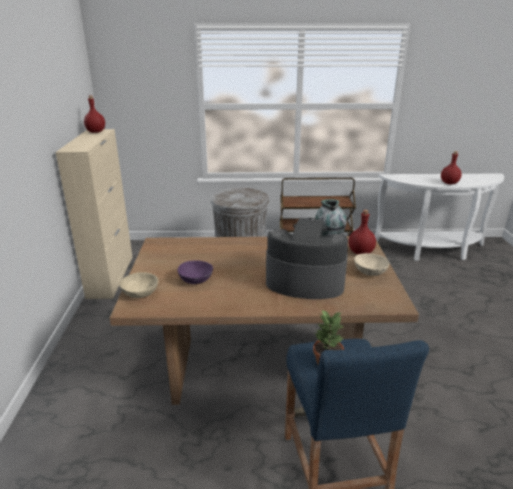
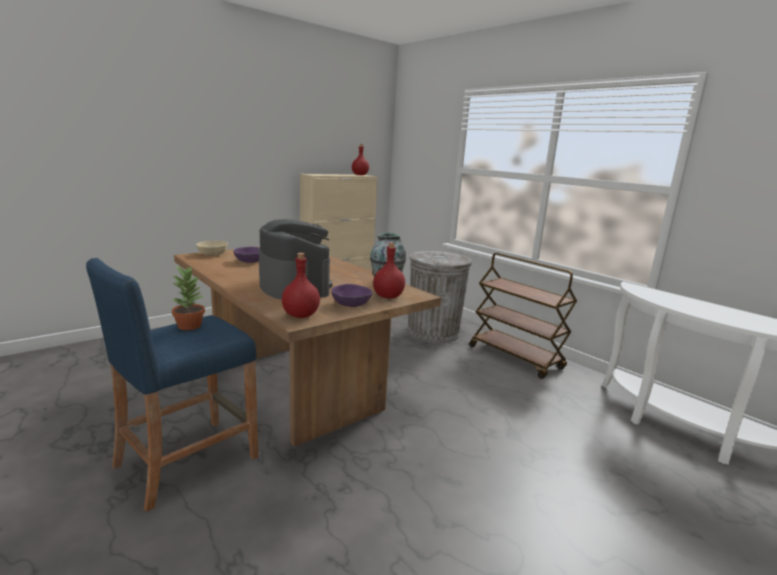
camera: 50 degrees right, 10 degrees down
beige bowl [354,253,389,276] -> purple bowl [331,284,372,307]
red bottle [441,151,462,184] -> red bottle moved to [282,253,320,318]

